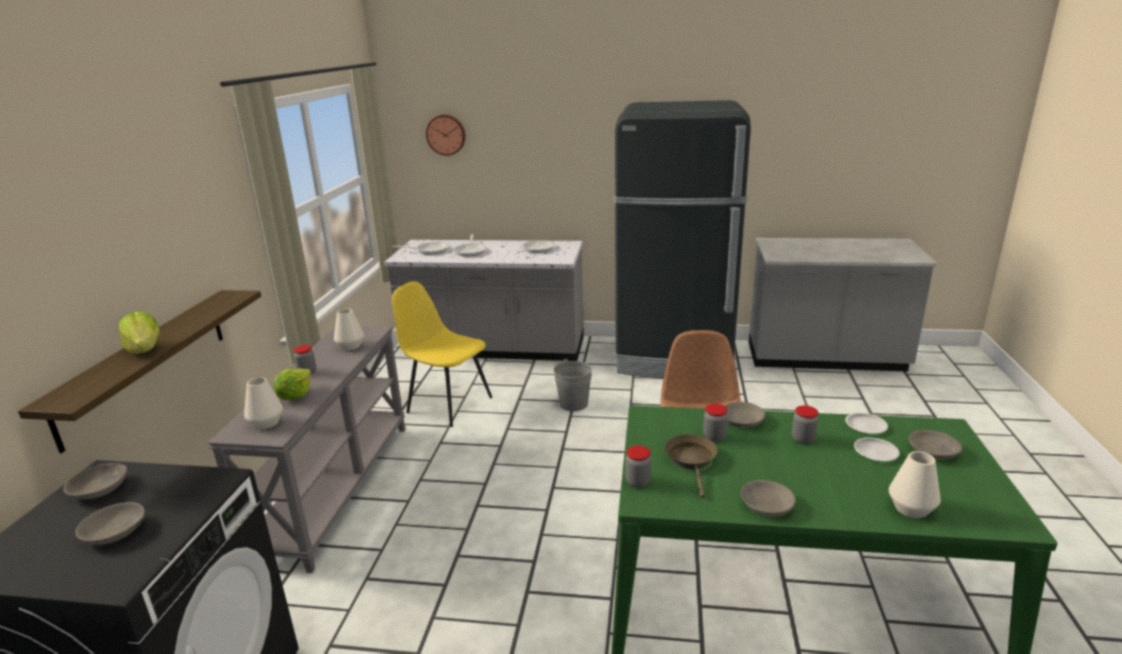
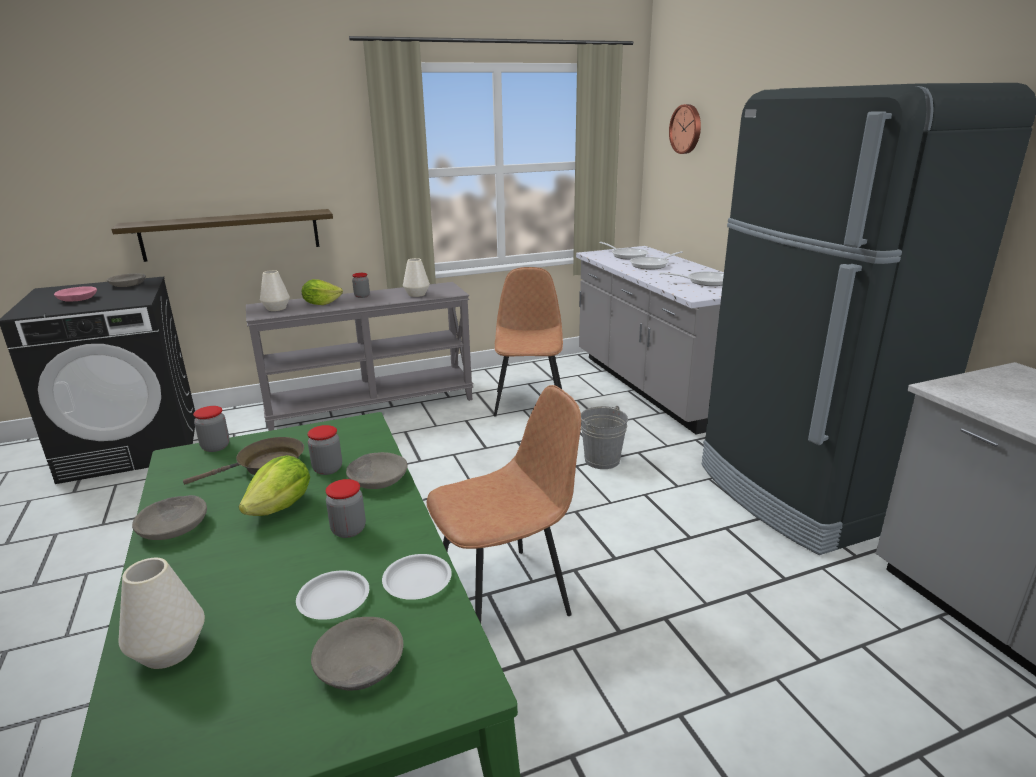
camera: 60 degrees right, 0 degrees up
grey bowl [75,502,145,545] -> pink bowl [54,286,97,302]
lettuce [119,311,160,354] -> lettuce moved to [239,455,310,516]
yellow chair [392,281,492,427] -> brown chair [494,267,563,417]

